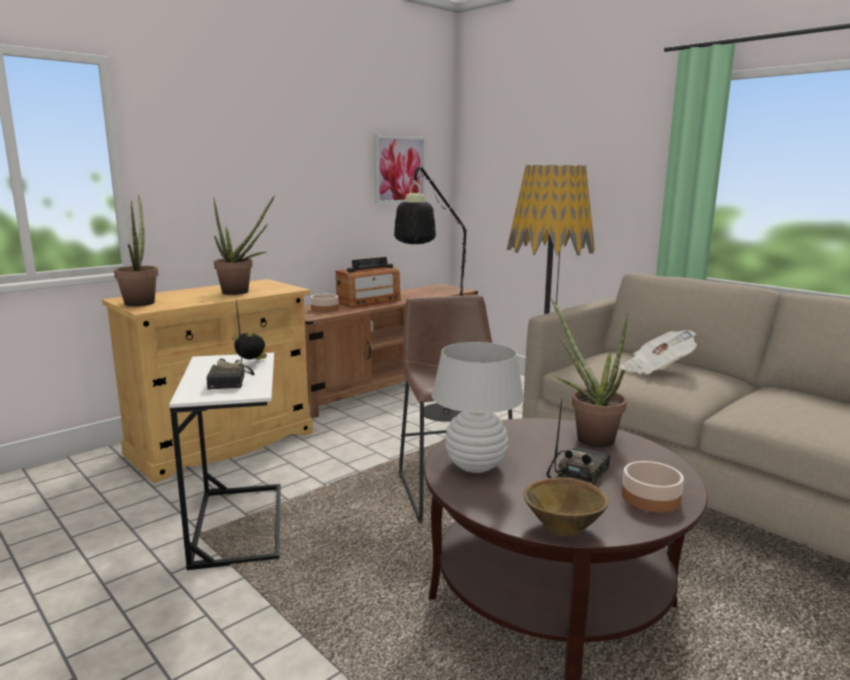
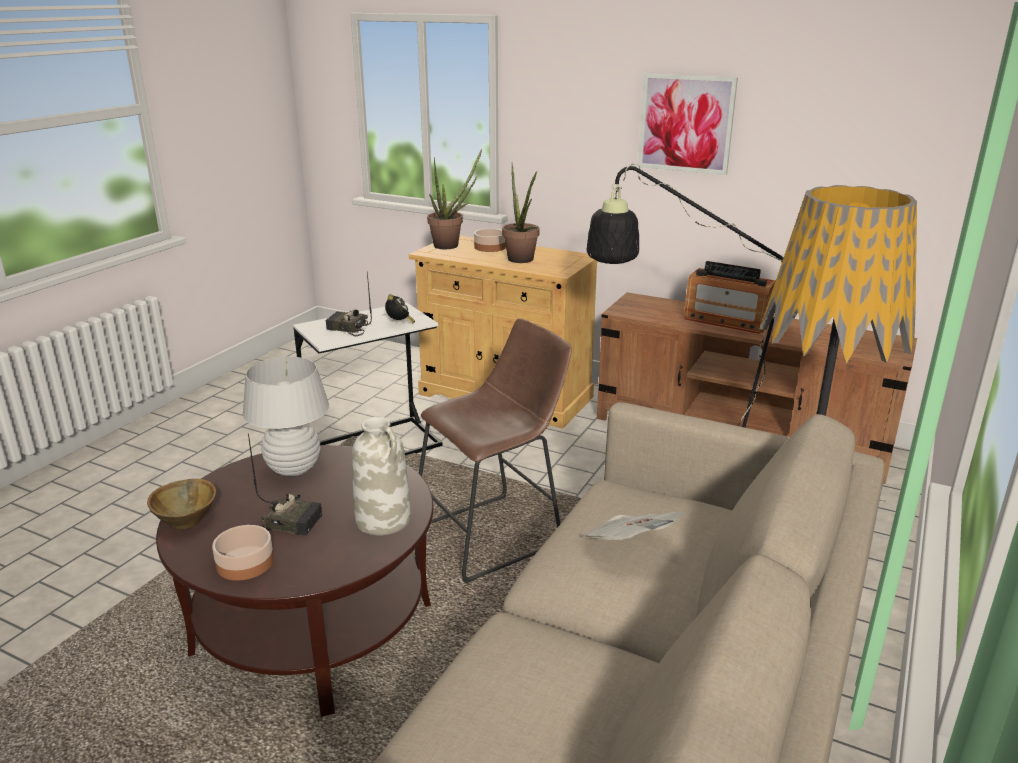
camera: 70 degrees right, 10 degrees up
radio [206,299,255,390] -> radio turned 45 degrees clockwise [326,272,372,336]
bowl [311,294,339,312] -> bowl moved to [474,229,506,252]
picture [374,135,426,204] -> picture moved to [638,73,738,175]
potted plant [551,298,628,448] -> white vase [352,417,411,535]

